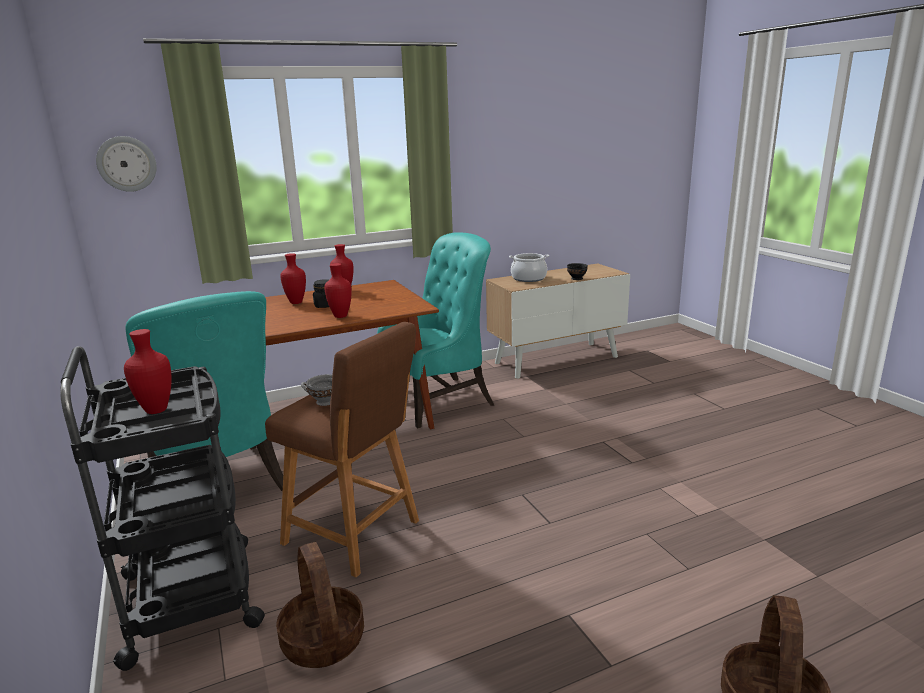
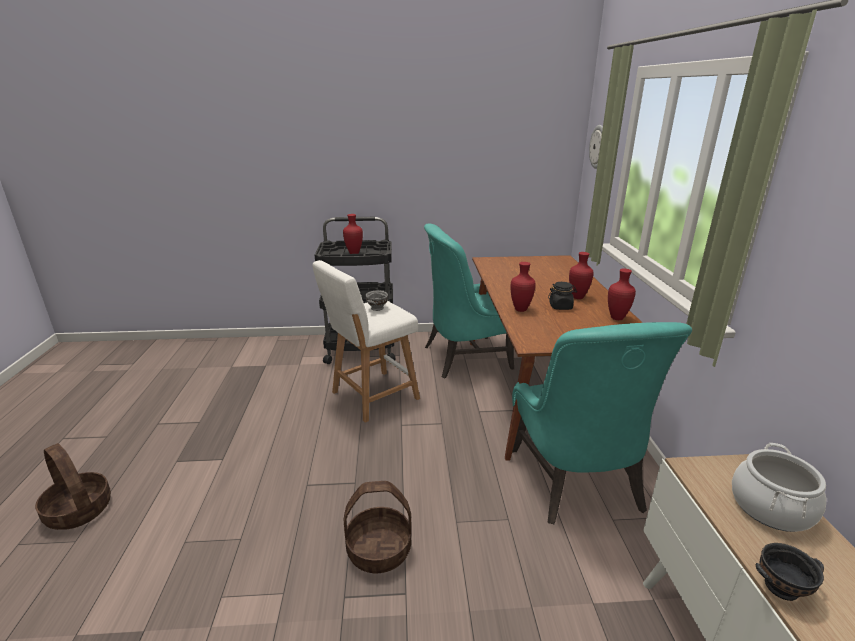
camera: 110 degrees right, 5 degrees up
brown stool [265,322,419,577] -> white stool [313,260,420,423]
basket [276,542,364,668] -> basket moved to [343,481,411,573]

